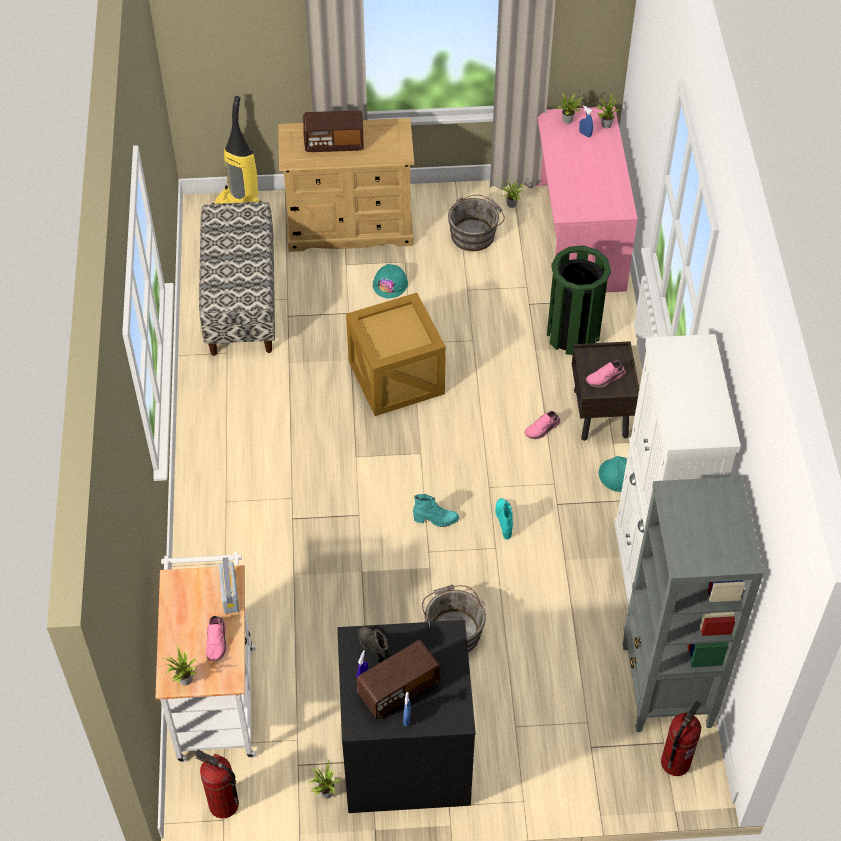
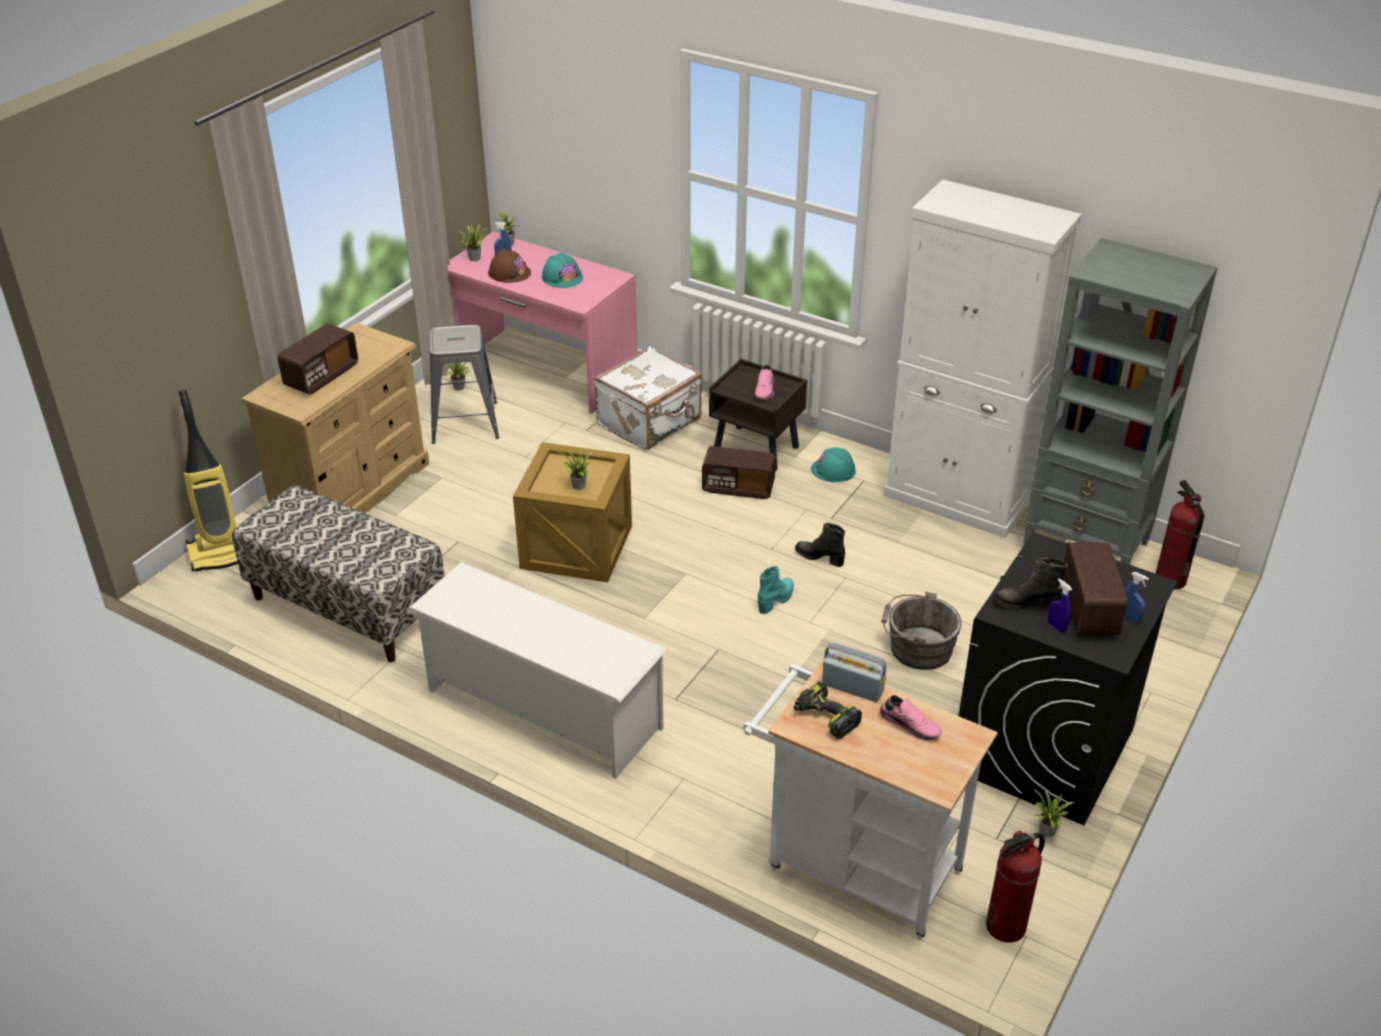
camera: 55 degrees left, 15 degrees down
potted plant [163,645,197,685] -> potted plant moved to [558,450,593,490]
turquoise hard hat [373,264,408,298] -> turquoise hard hat moved to [542,252,583,288]
grey bucket [448,195,505,251] -> grey stool [429,325,499,444]
turquoise boot [495,498,513,539] -> black boot [795,523,845,567]
pink shoe [525,411,561,439] -> radio [702,446,776,499]
green trash can [547,245,611,355] -> white suitcase [594,346,702,450]
none -> white shoe rack [409,562,668,779]
none -> brown hard hat [488,249,531,283]
none -> power drill [794,681,862,739]

